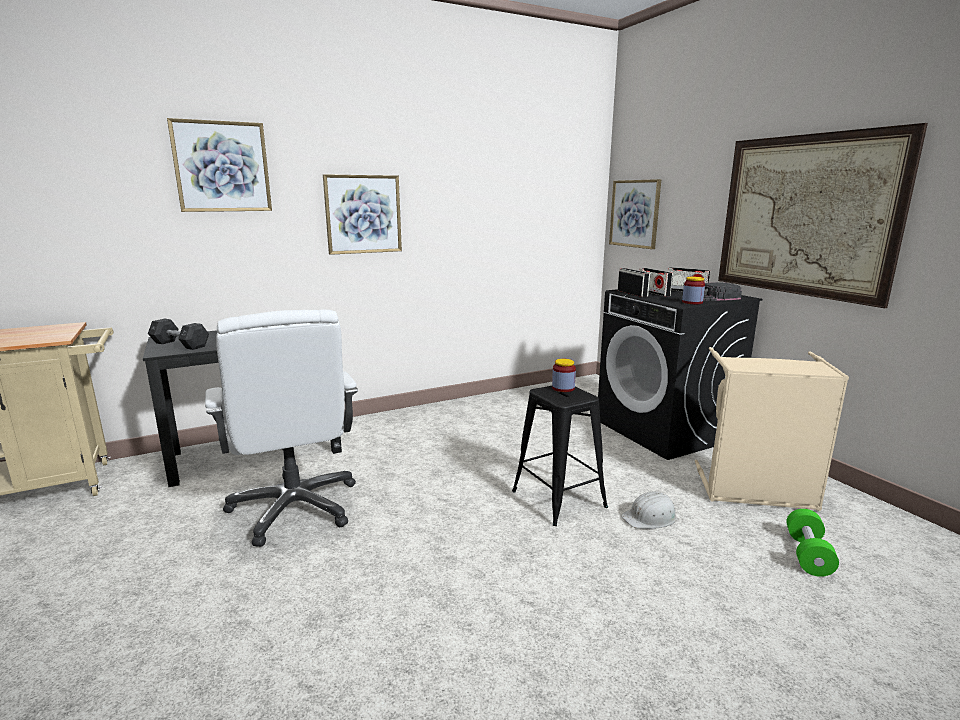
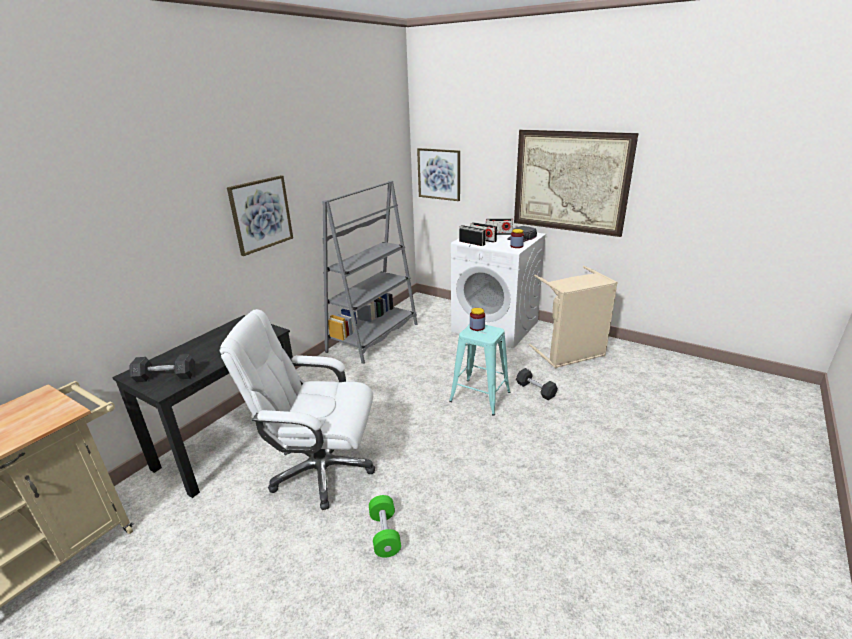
camera: 30 degrees left, 10 degrees up
picture [167,118,272,212] -> none
white office chair [205,310,358,547] -> white office chair turned 150 degrees clockwise [220,309,375,510]
black stool [512,386,608,526] -> turquoise stool [449,324,510,416]
black washing machine [598,289,762,460] -> white washing machine [451,233,546,348]
white hard hat [622,490,677,529] -> grey dumbbell [516,368,558,400]
green dumbbell [786,509,839,577] -> green dumbbell moved to [369,495,401,558]
none -> grey bookcase [322,181,418,364]

